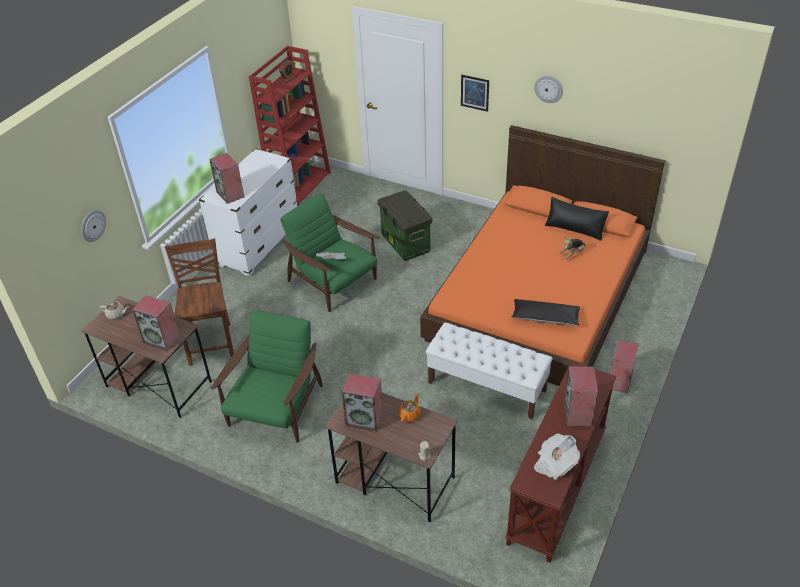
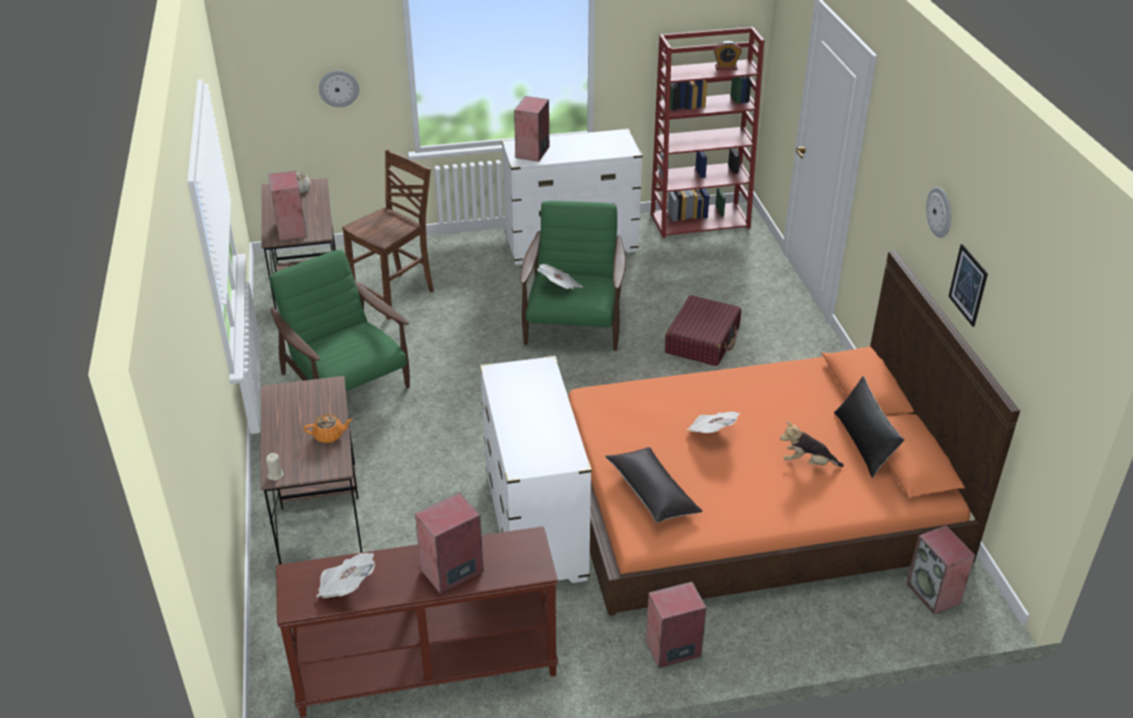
camera: 50 degrees right, 5 degrees down
green armchair [211,311,323,443] -> green armchair turned 105 degrees counterclockwise [269,250,410,391]
speaker [342,373,383,431] -> speaker moved to [906,525,975,614]
storage box [378,190,432,261] -> red suitcase [665,295,741,366]
white bench [426,322,553,419] -> white dresser [480,356,592,583]
picture [461,75,489,112] -> picture moved to [948,244,988,327]
none -> newspaper [687,411,740,433]

